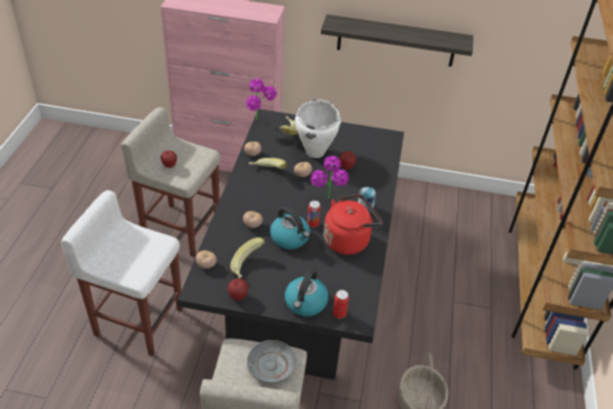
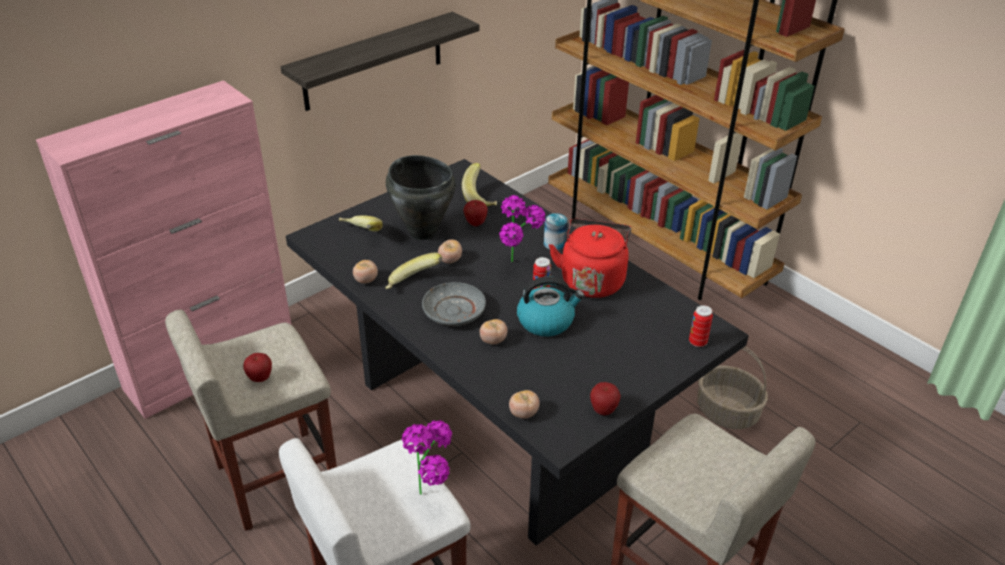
camera: 50 degrees left, 5 degrees down
banana [230,237,265,279] -> banana moved to [462,163,497,206]
potted plant [246,79,277,121] -> potted plant moved to [402,420,452,495]
grey plate [247,340,297,384] -> grey plate moved to [422,282,486,326]
kettle [285,269,328,316] -> none
white cooking pot [295,99,341,158] -> black cooking pot [386,155,456,240]

